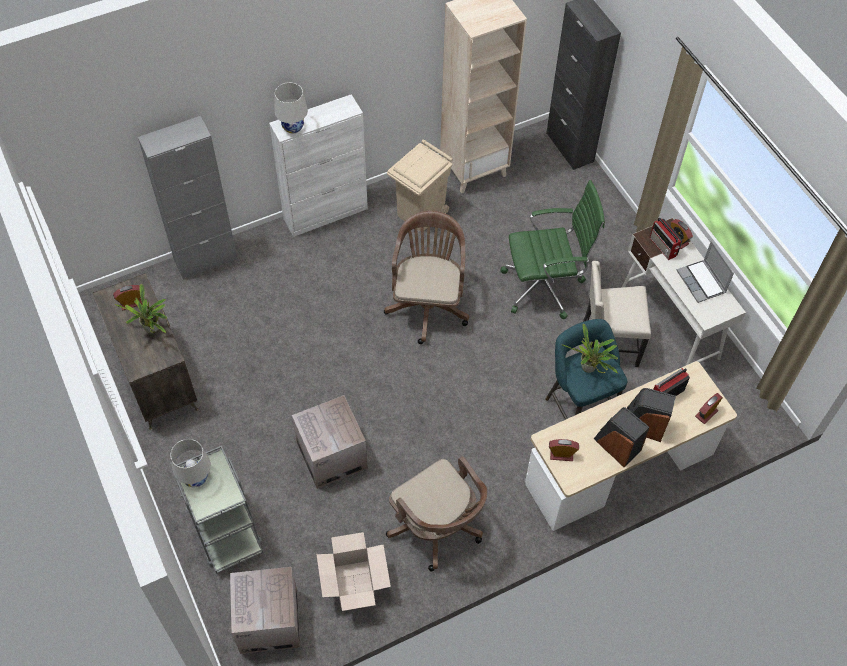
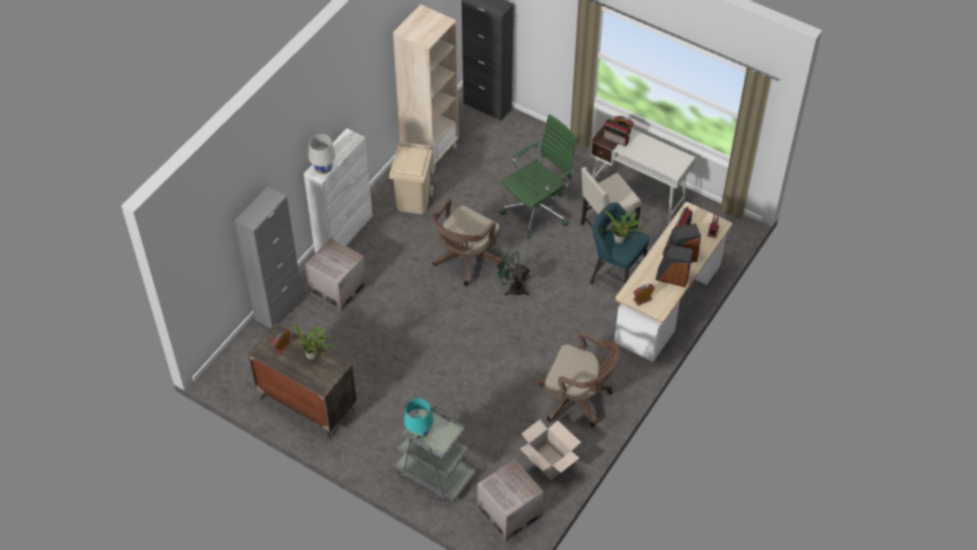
camera: 30 degrees left, 5 degrees down
white table lamp [170,439,211,487] -> turquoise table lamp [404,398,433,438]
cardboard box [292,395,368,489] -> cardboard box moved to [304,238,367,312]
brown office chair [384,211,469,344] -> brown office chair turned 120 degrees counterclockwise [432,198,503,286]
laptop [677,241,734,303] -> none
none -> green fan [496,250,530,296]

